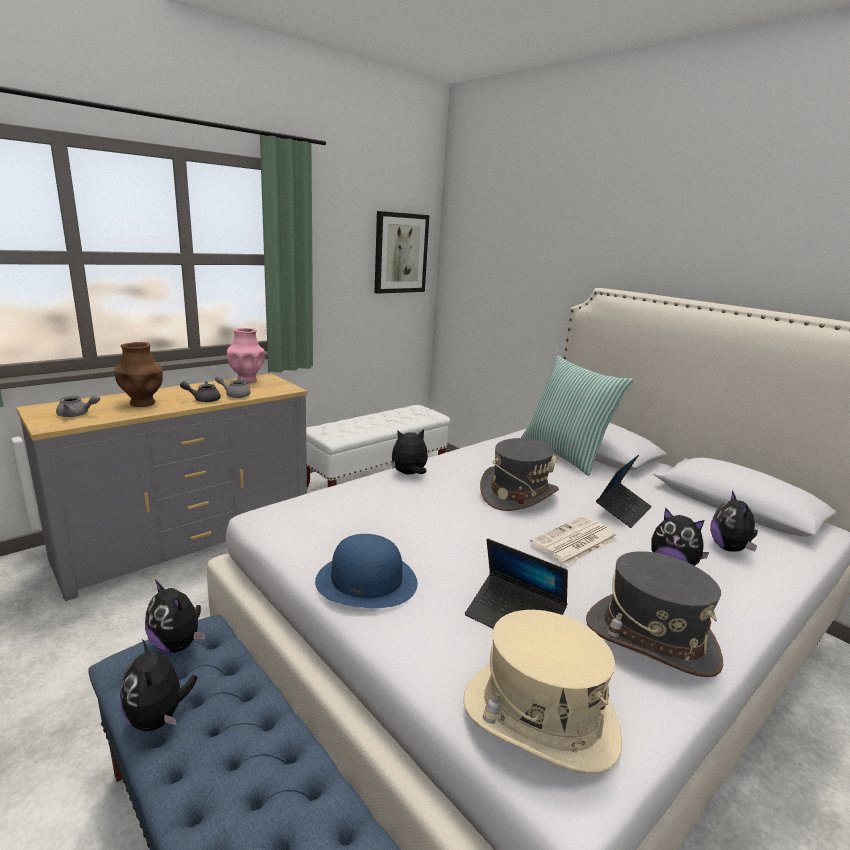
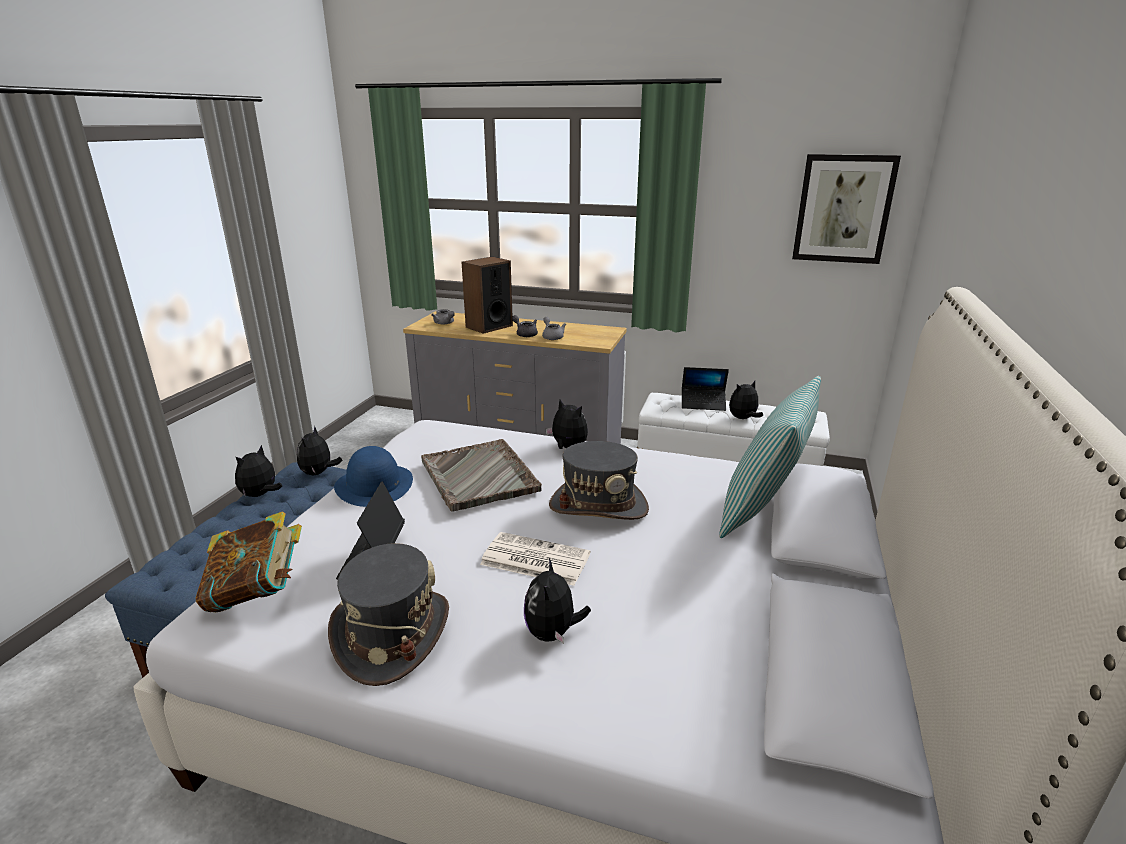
camera: 60 degrees right, 5 degrees up
brown vase [115,342,163,407] -> speaker [462,257,513,334]
pink vase [227,328,265,383] -> none
beige hat [463,610,622,774] -> book [195,511,302,612]
laptop [596,455,652,528] -> laptop moved to [682,367,729,411]
plush toy [710,490,758,552] -> plush toy moved to [729,381,763,419]
none -> grey tray [421,439,542,512]

